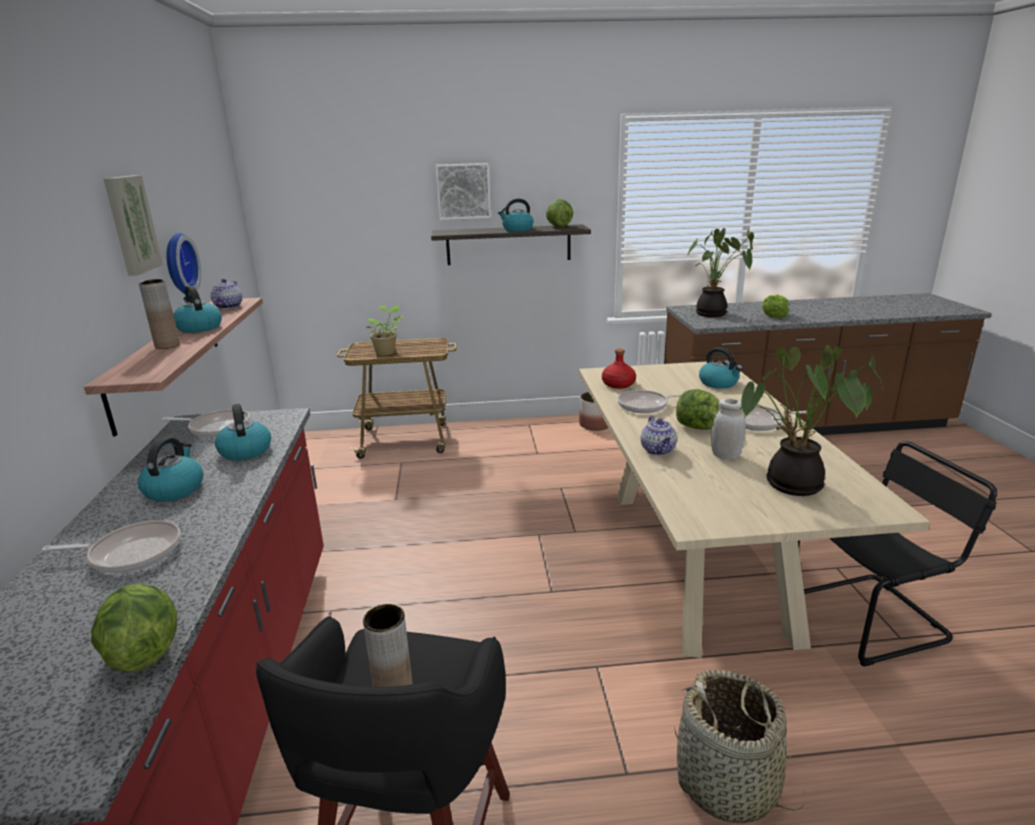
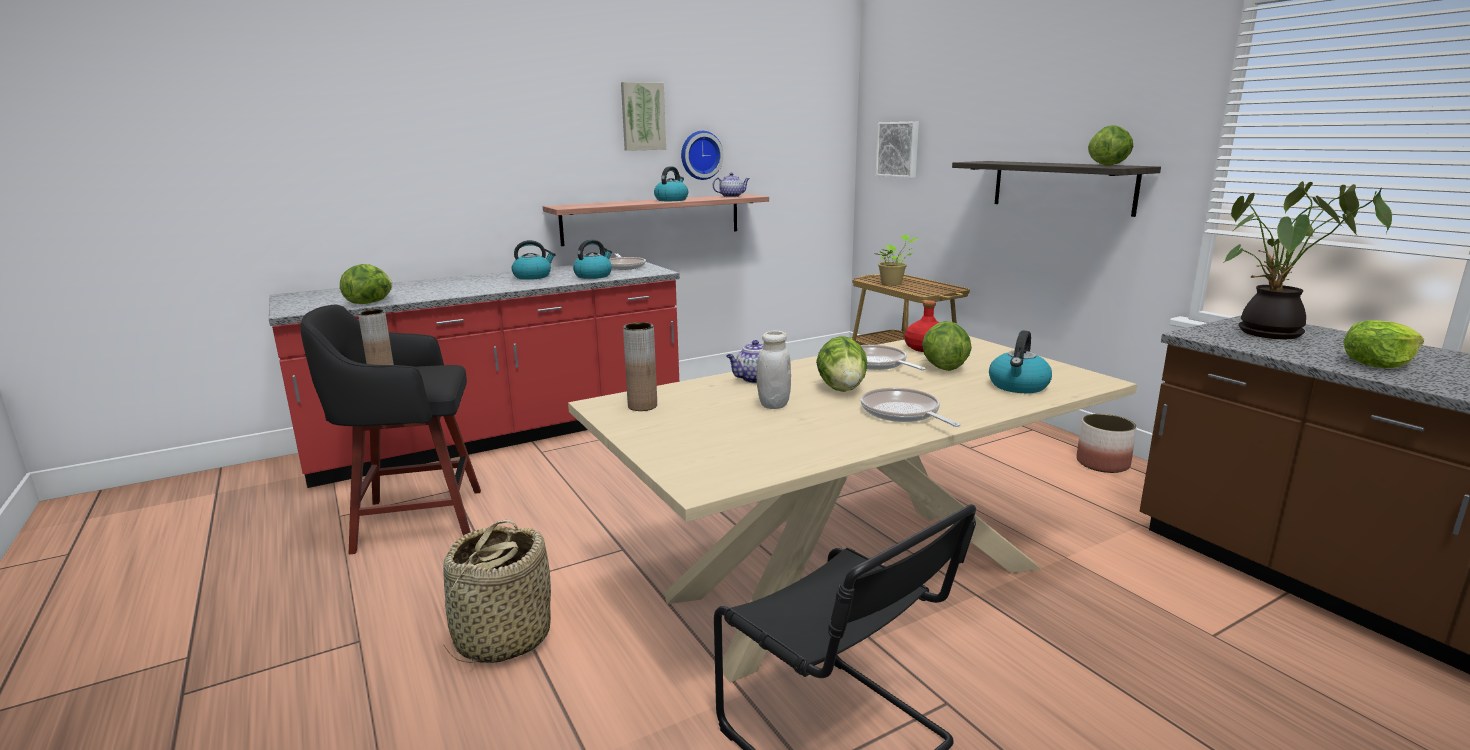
camera: 65 degrees right, 5 degrees down
frying pan [42,520,181,573] -> none
brown vase [139,279,180,349] -> brown vase moved to [623,322,657,411]
picture [435,163,491,220] -> picture moved to [876,121,919,178]
kettle [498,198,534,231] -> none
potted plant [740,345,883,496] -> none
none -> lettuce [922,321,972,371]

